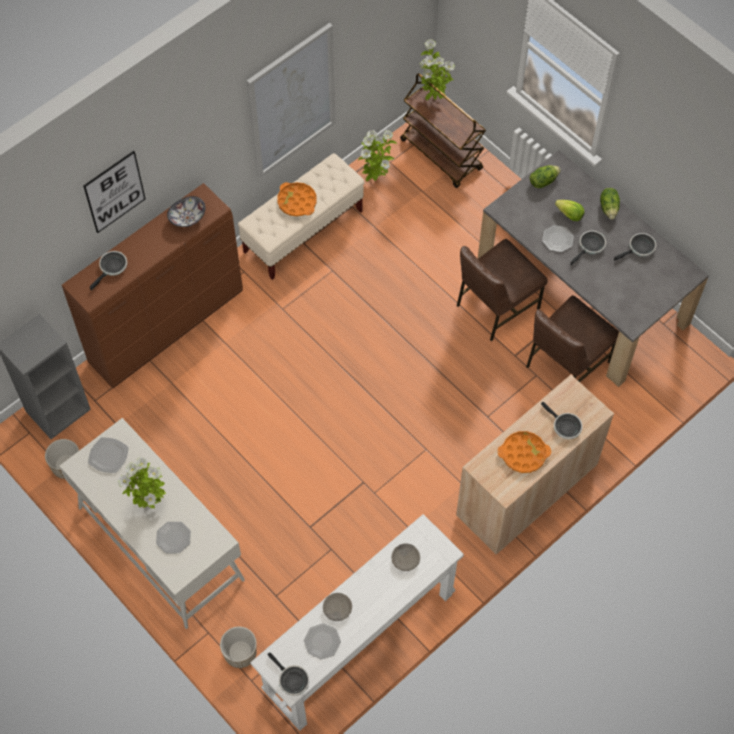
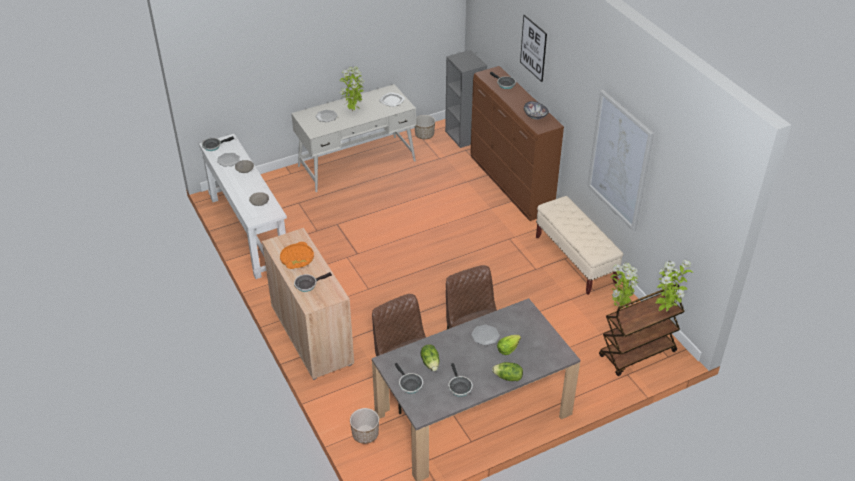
camera: 105 degrees right, 20 degrees down
planter [220,627,257,668] -> planter moved to [350,408,379,444]
orange tray [277,182,317,216] -> none
lettuce [530,165,561,188] -> lettuce moved to [421,344,439,371]
frying pan [571,231,606,265] -> frying pan moved to [395,363,423,394]

